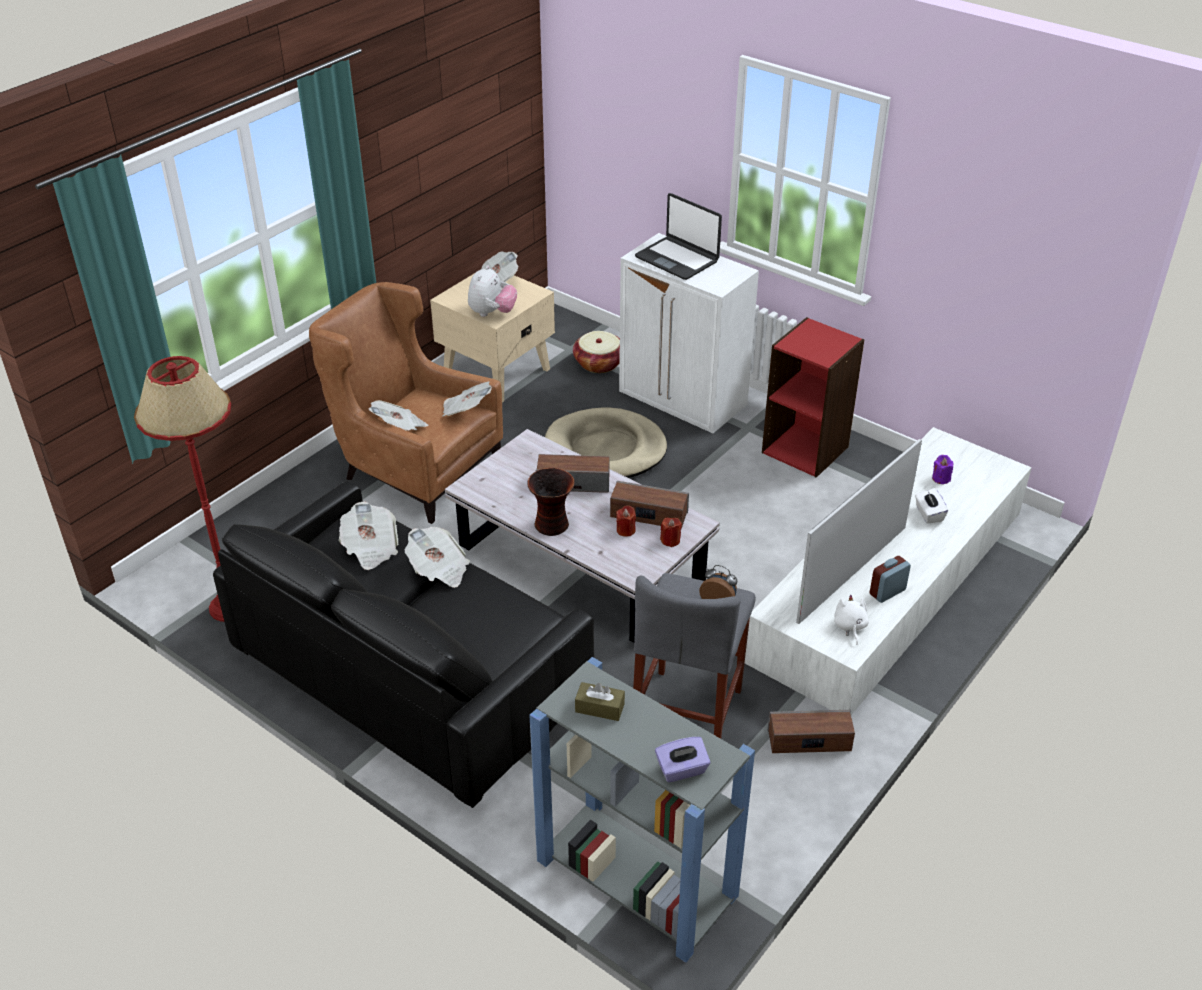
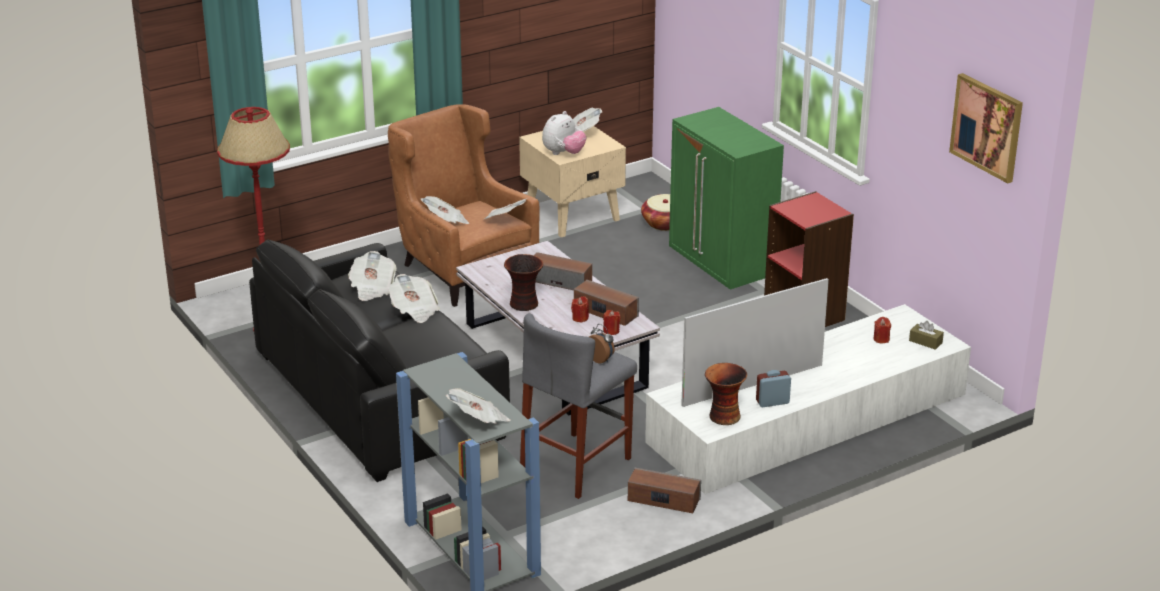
camera: 20 degrees right, 10 degrees down
beige dog bed [545,407,667,478] -> none
brown tissue box [575,682,625,721] -> brown tissue box moved to [909,321,944,350]
white cabinet [619,233,759,433] -> green cabinet [669,107,784,290]
laptop [635,193,722,280] -> none
purple tissue box [655,737,711,782] -> newspaper [445,388,511,424]
white plush toy [834,594,869,644] -> vase [705,363,747,425]
white tissue box [915,488,948,524] -> none
purple candle [932,455,953,484] -> red candle [873,317,891,343]
none -> picture [949,73,1023,183]

